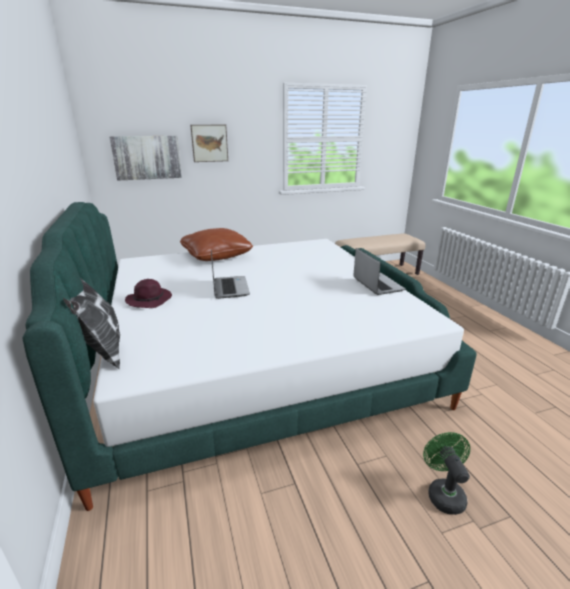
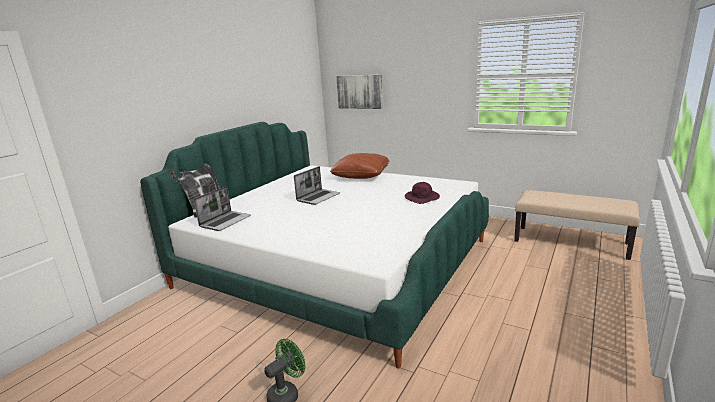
camera: 50 degrees right, 5 degrees down
purple hat [125,279,172,308] -> purple hat moved to [405,182,440,204]
picture [190,125,228,162] -> none
laptop [353,248,406,295] -> laptop moved to [194,186,251,231]

